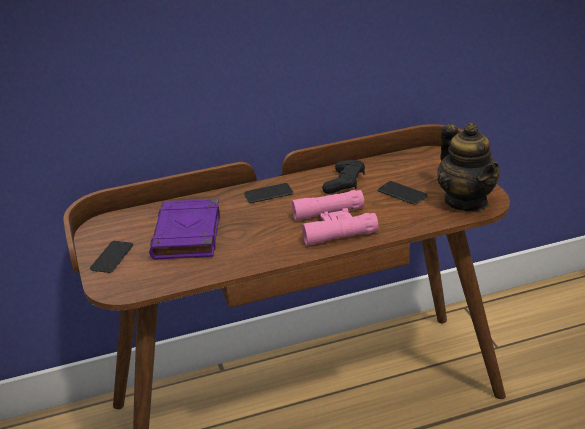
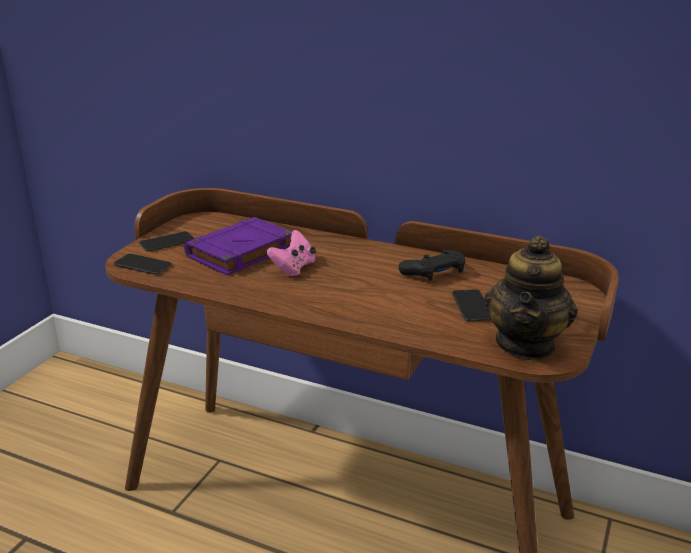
camera: 40 degrees right, 5 degrees down
phone [244,183,293,203] -> phone moved to [114,254,172,275]
pink binoculars [292,190,379,245] -> none
none -> pink game controller [267,230,316,276]

